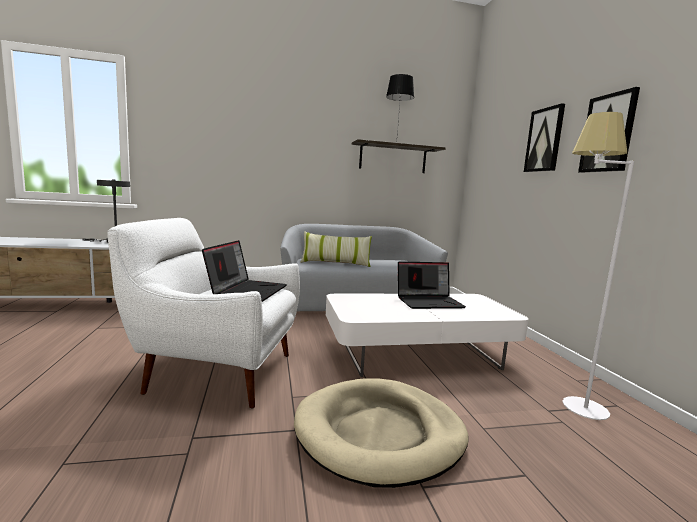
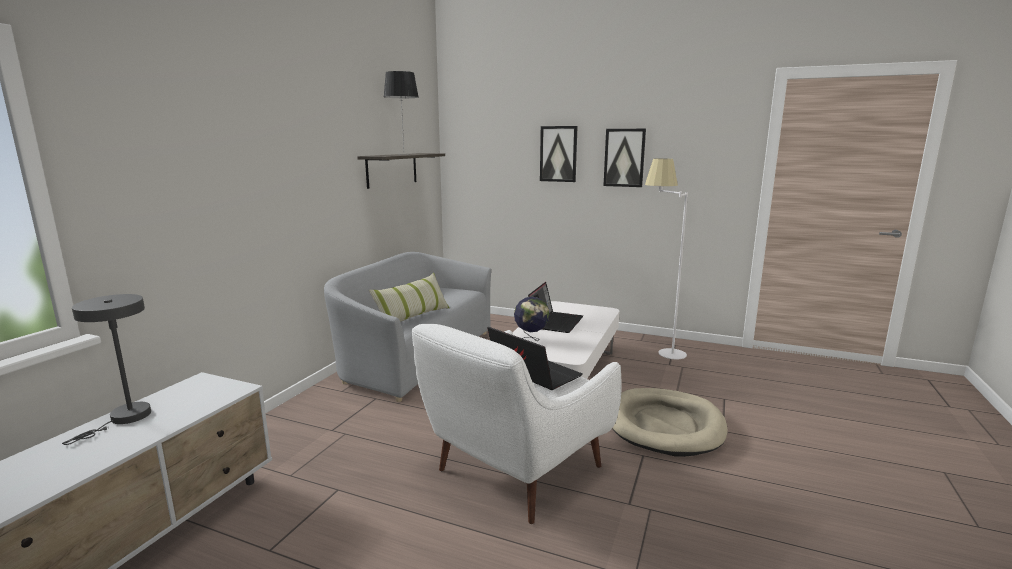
camera: 55 degrees left, 5 degrees up
none -> globe [514,297,550,341]

